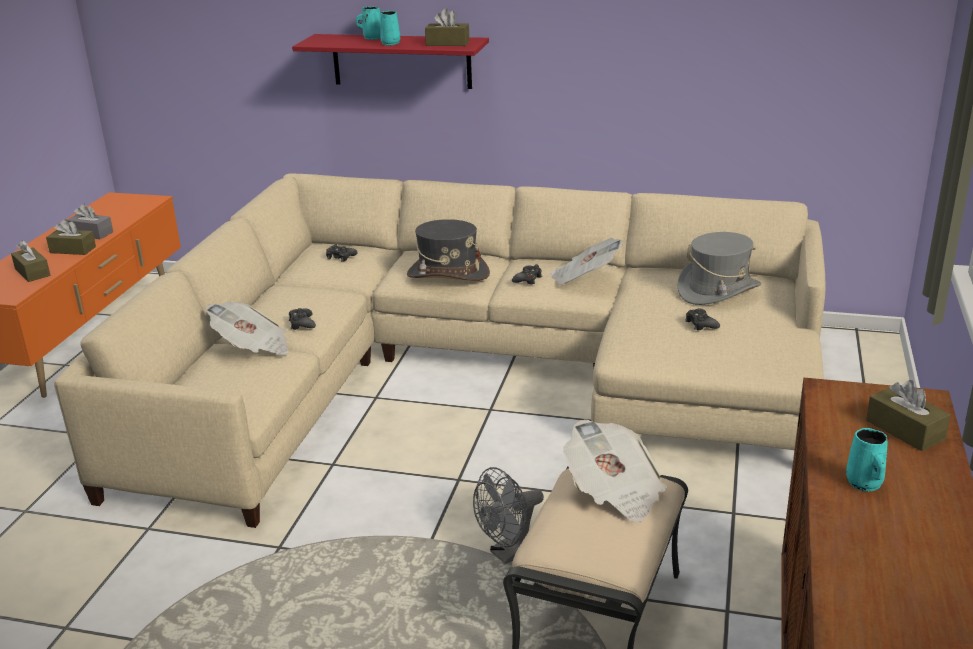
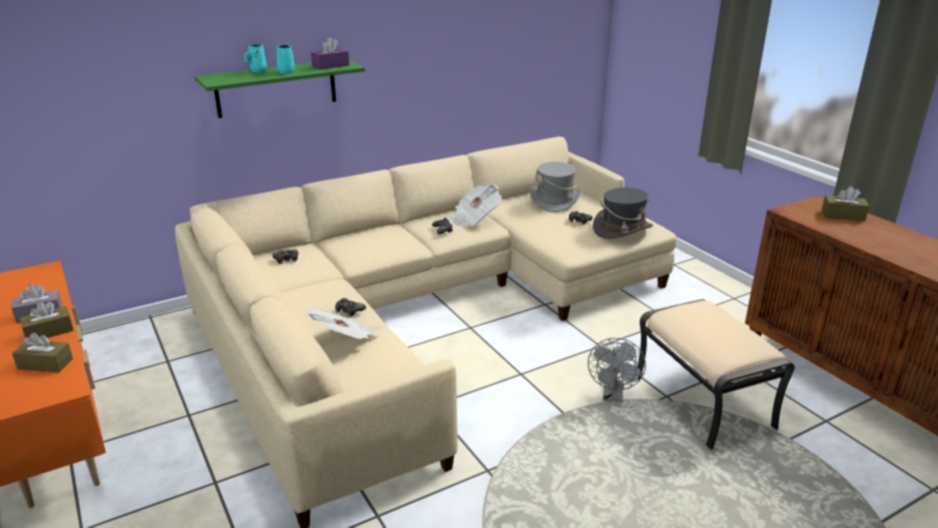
camera: 45 degrees left, 0 degrees up
red shelf [292,34,489,89] -> green shelf [195,60,365,118]
grey hat [407,219,490,281] -> grey hat moved to [593,187,653,239]
brown tissue box [425,8,469,46] -> purple tissue box [311,37,349,70]
newspaper [563,419,666,522] -> none
turquoise mug [846,428,888,492] -> none

